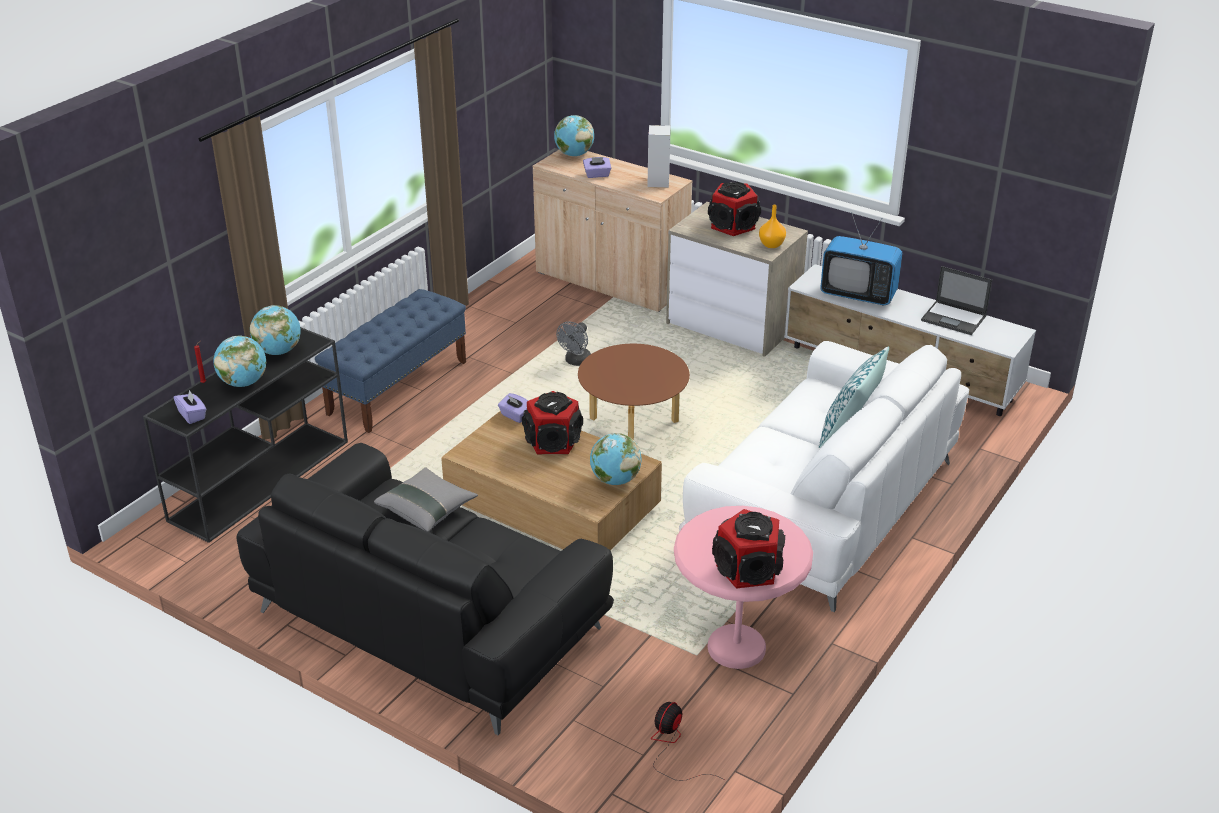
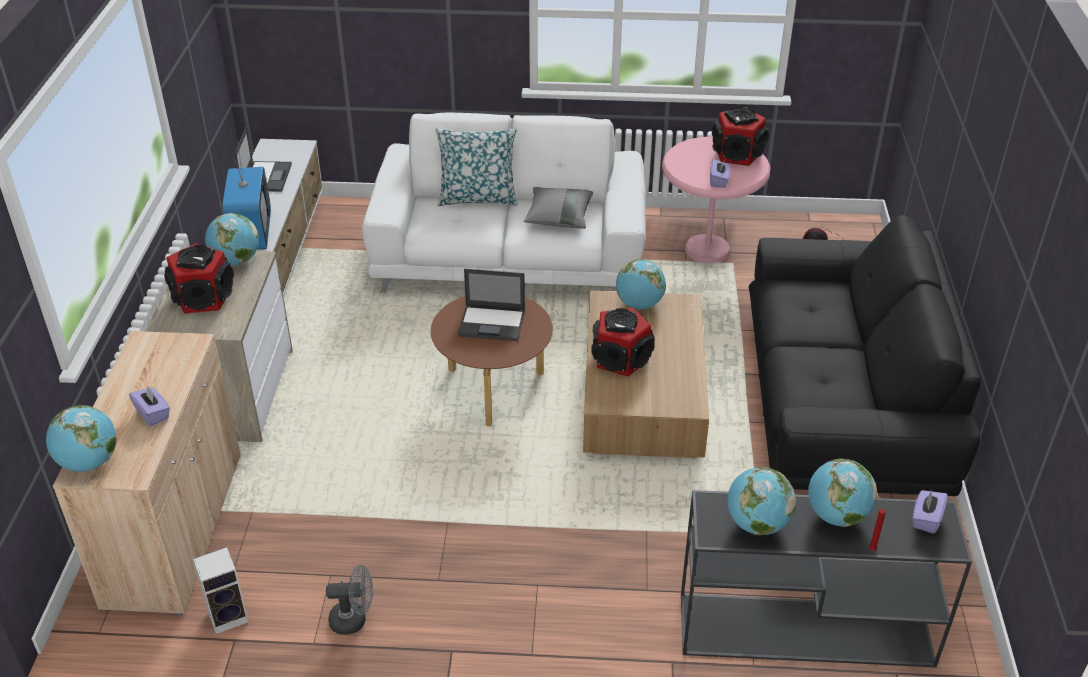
camera: 120 degrees left, 5 degrees up
blue bench [315,289,466,433] -> none
grey pillow [374,467,478,532] -> grey pillow moved to [524,187,593,229]
purple tissue box [498,393,528,423] -> purple tissue box moved to [710,159,730,188]
grey fan [556,321,591,366] -> grey fan moved to [326,565,373,635]
speaker [647,125,671,188] -> speaker moved to [193,547,249,634]
orange vase [759,205,786,248] -> globe [205,213,259,266]
none -> laptop [458,269,525,341]

